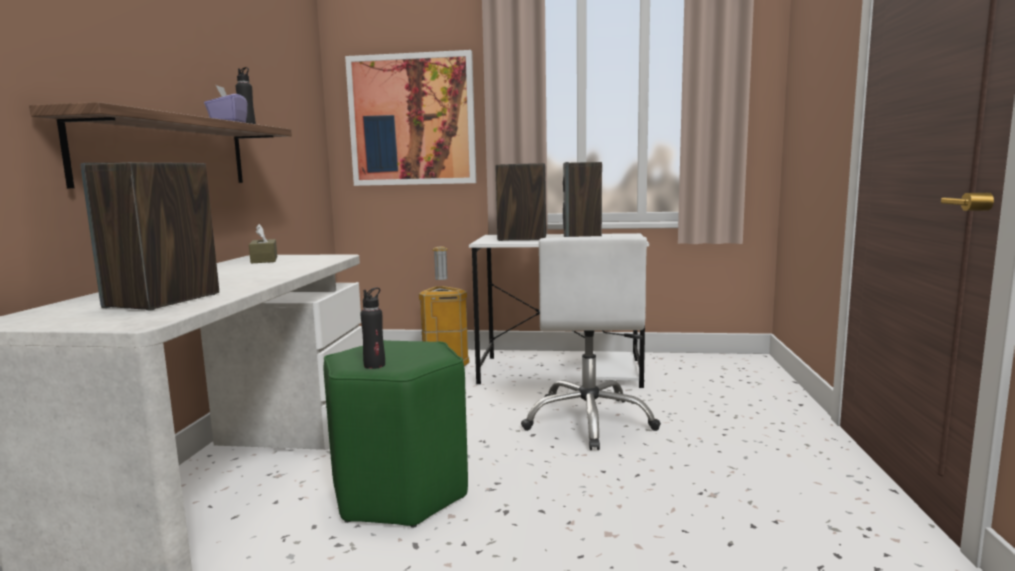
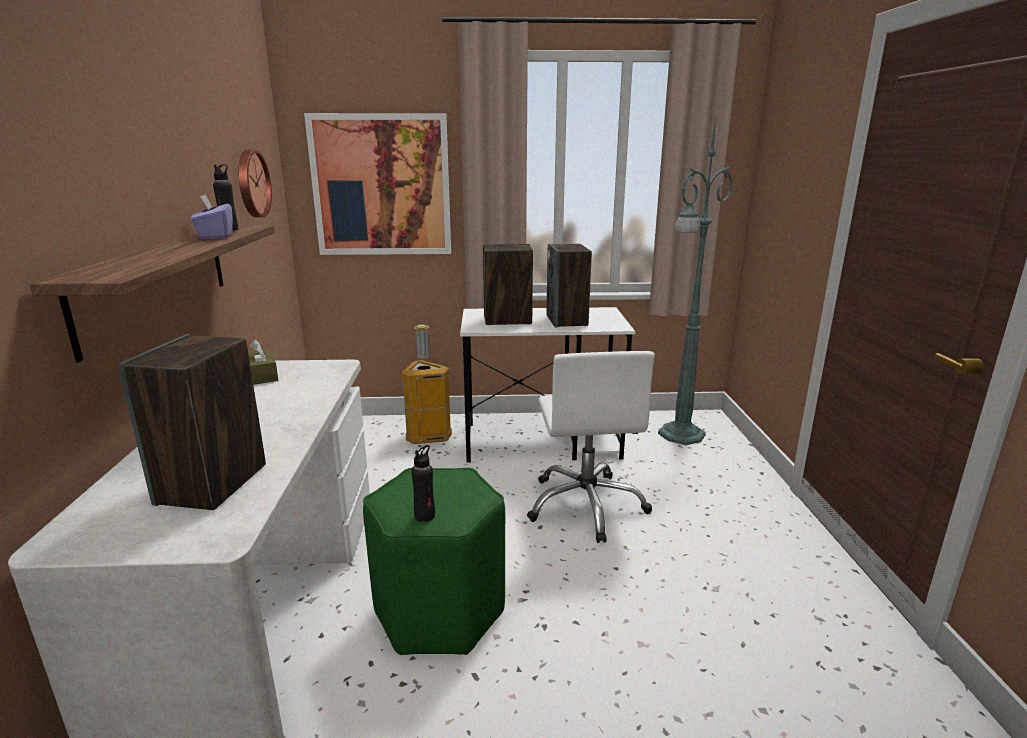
camera: 10 degrees left, 10 degrees up
none -> wall clock [239,150,272,217]
none -> green floor lamp [658,117,733,445]

